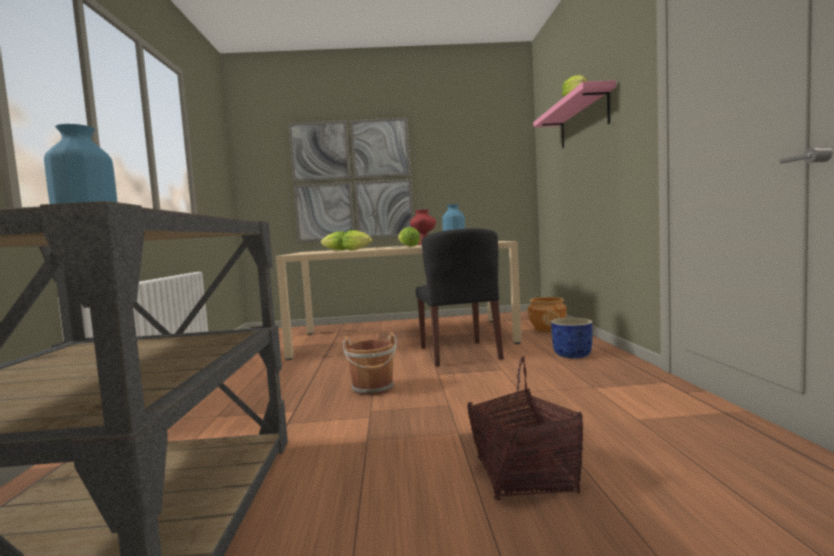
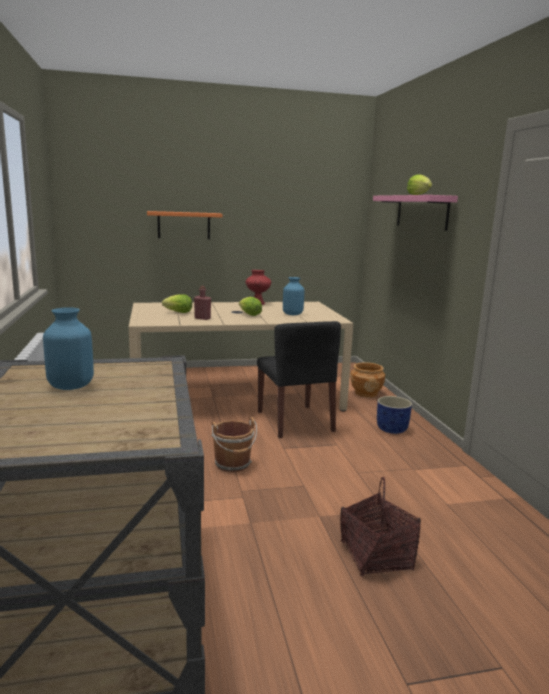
camera: 10 degrees left, 10 degrees up
picture [288,117,413,243] -> orange shelf [147,211,222,239]
lettuce [342,230,372,250] -> red bottle [194,286,211,320]

